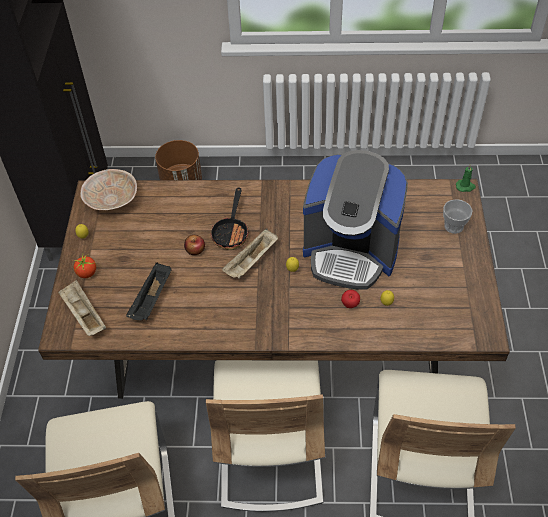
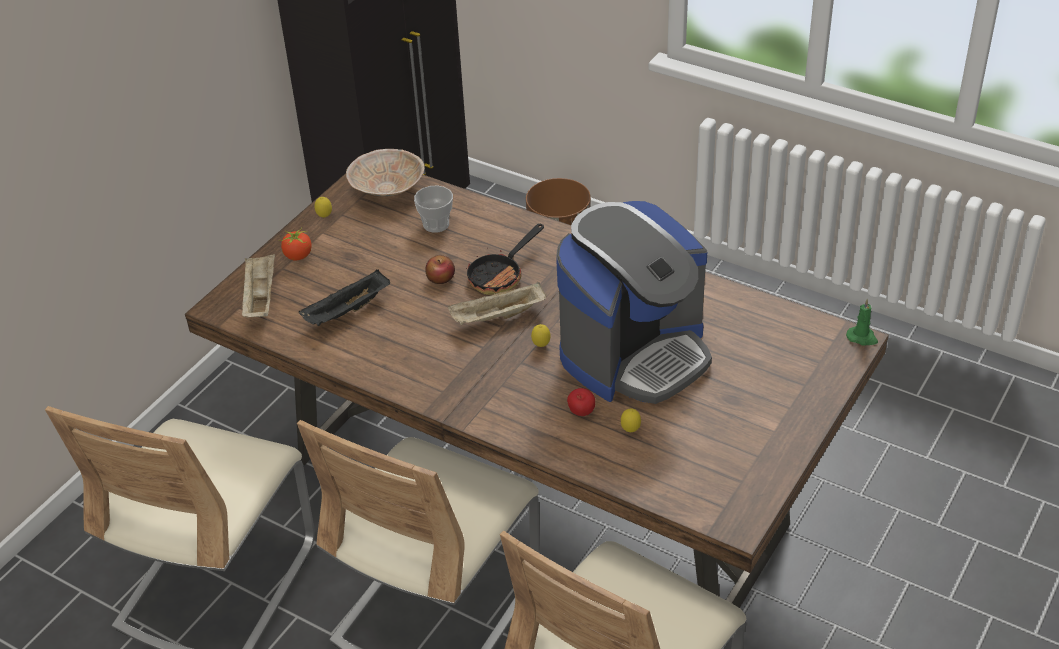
camera: 30 degrees right, 10 degrees down
coffee machine [303,150,408,290] -> coffee machine turned 90 degrees counterclockwise [556,201,712,404]
cup [443,199,472,234] -> cup moved to [414,186,453,233]

